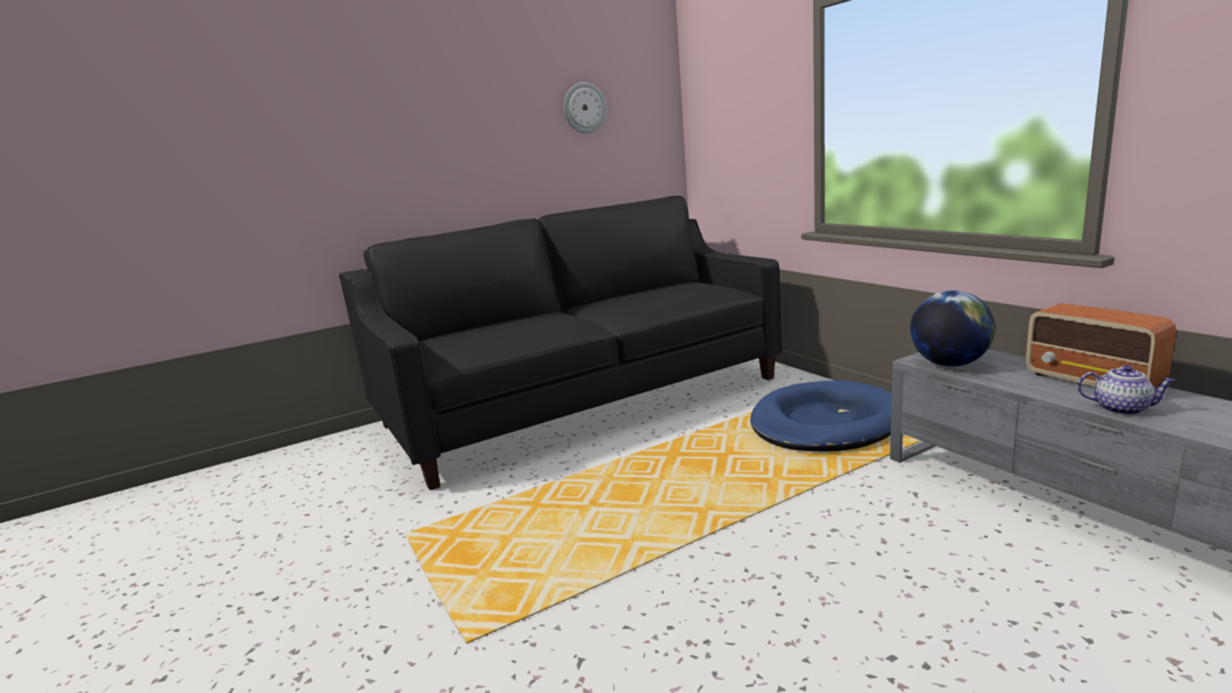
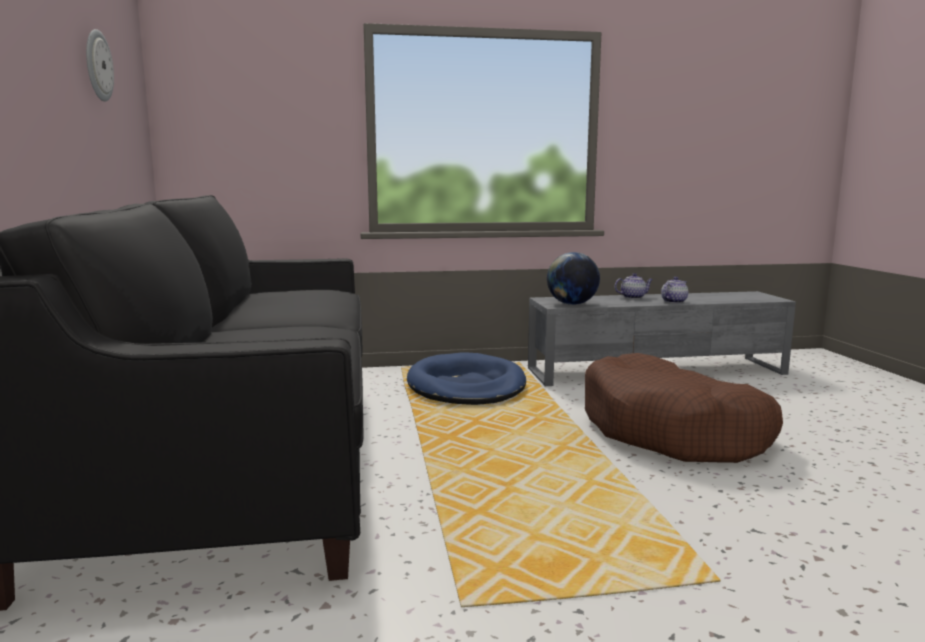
camera: 70 degrees left, 5 degrees down
radio [1026,304,1176,386] -> teapot [614,273,653,299]
none -> brown dog bed [585,353,783,463]

